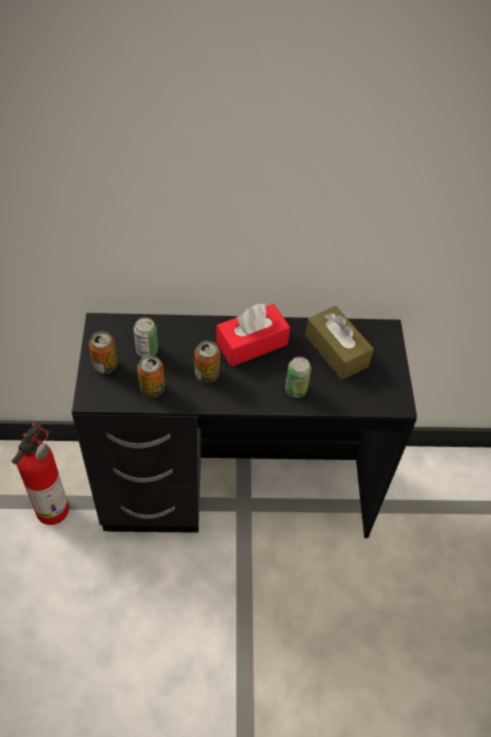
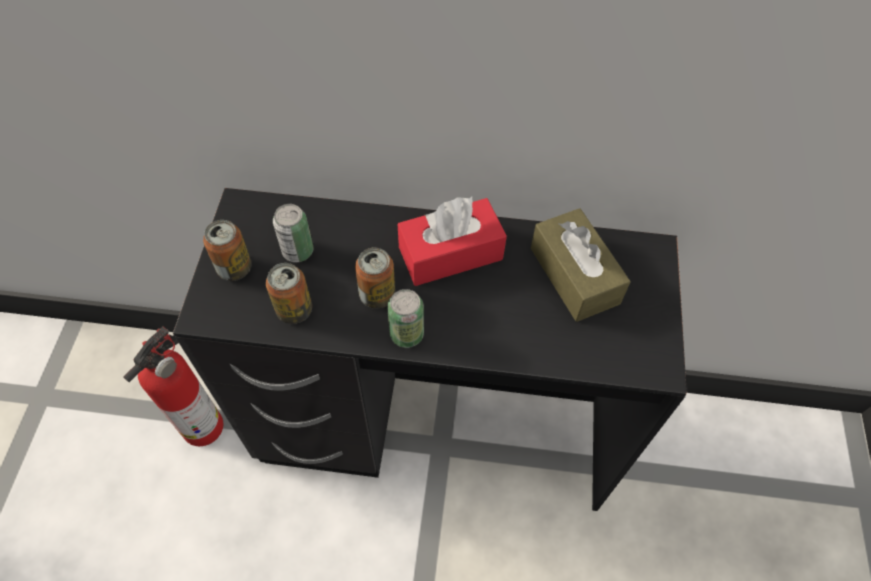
camera: 10 degrees right, 5 degrees up
can [285,357,311,398] -> can moved to [387,289,424,348]

